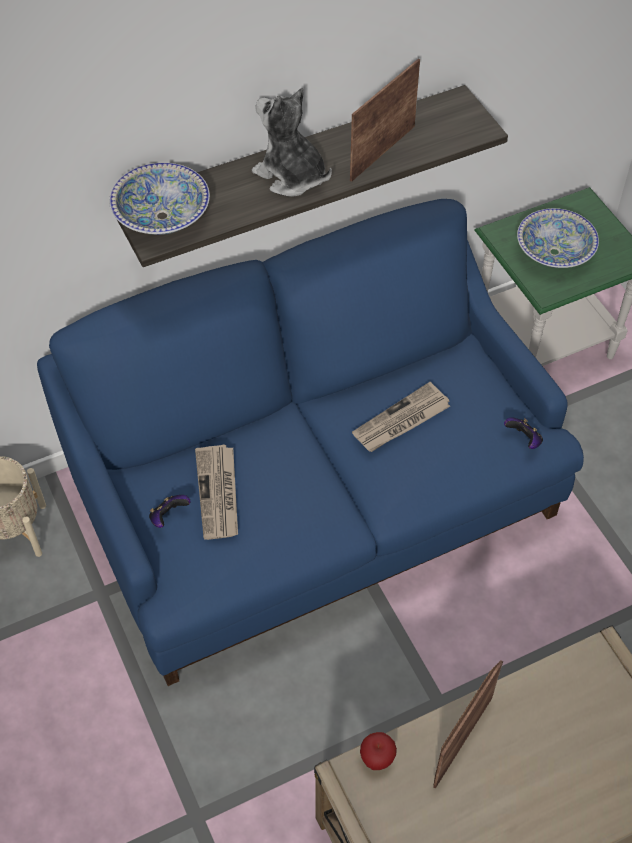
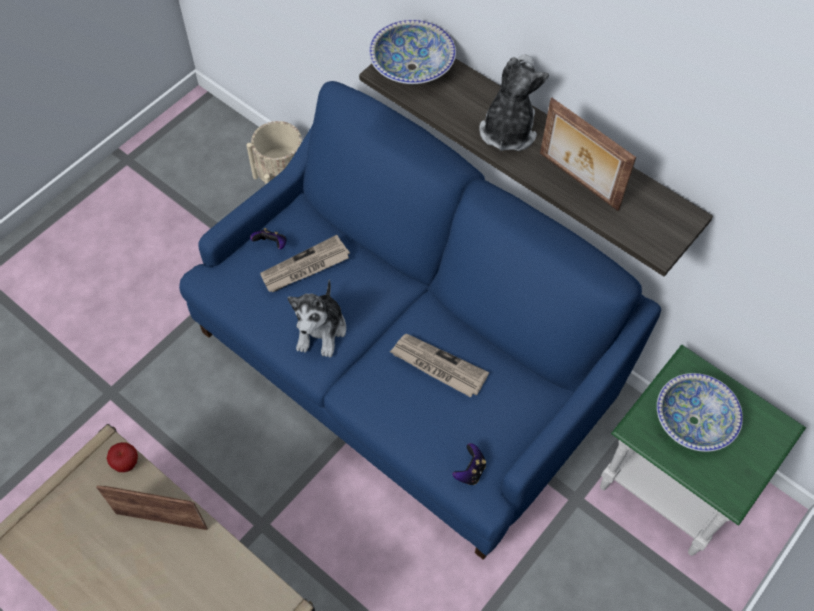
camera: 65 degrees right, 5 degrees up
picture frame [350,58,420,182] -> picture frame turned 150 degrees counterclockwise [540,98,636,211]
none -> plush toy [288,280,346,358]

